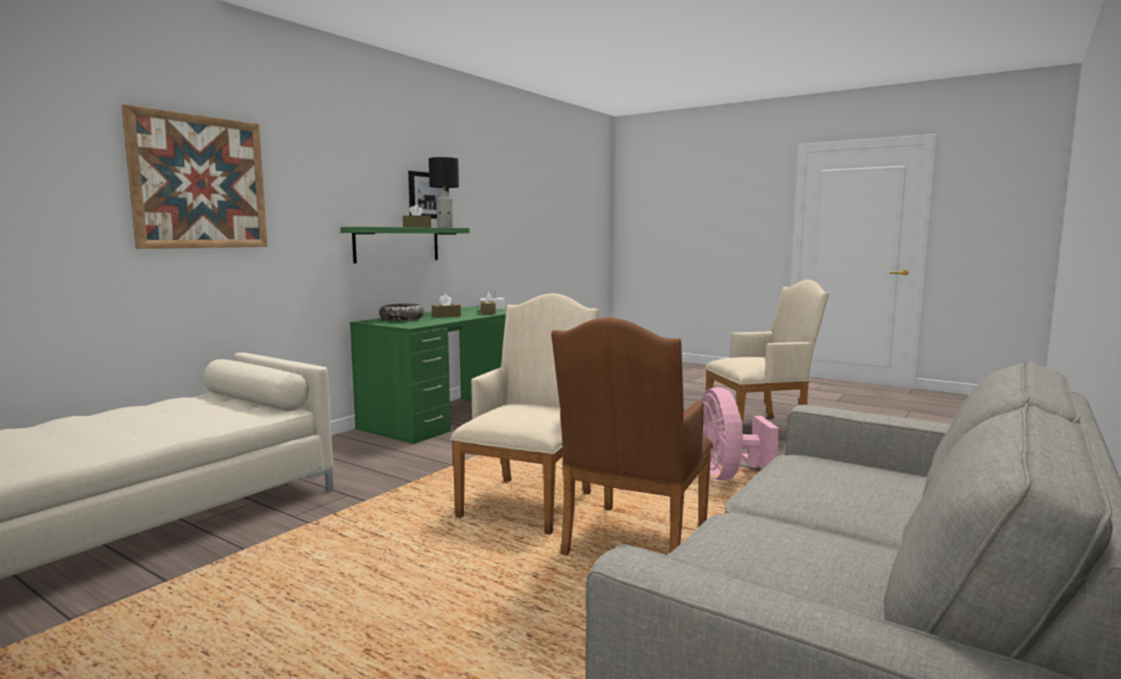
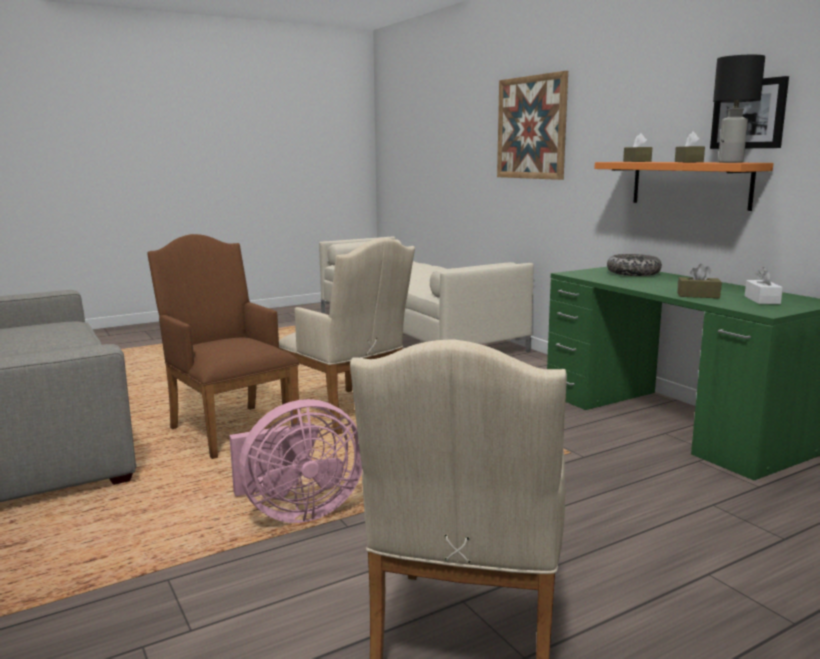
camera: 115 degrees right, 5 degrees up
green shelf [341,227,470,264] -> orange shelf [594,162,774,211]
brown tissue box [432,294,461,318] -> brown tissue box moved to [623,133,652,162]
pink fan [701,387,779,481] -> pink fan turned 135 degrees clockwise [229,399,363,523]

